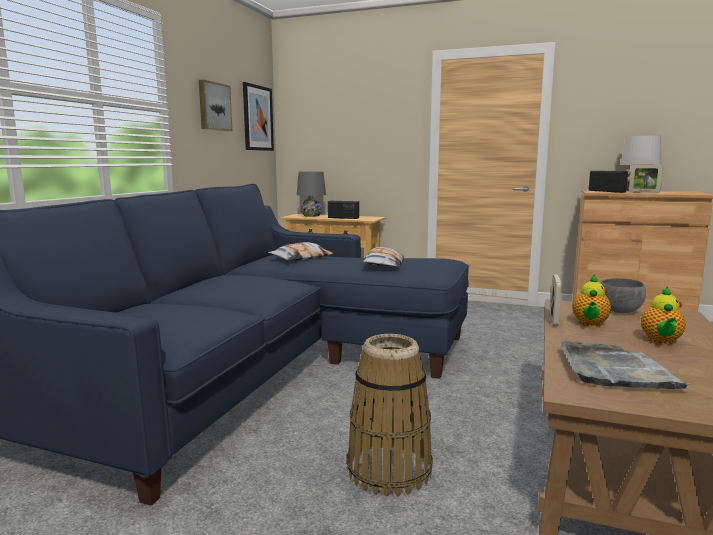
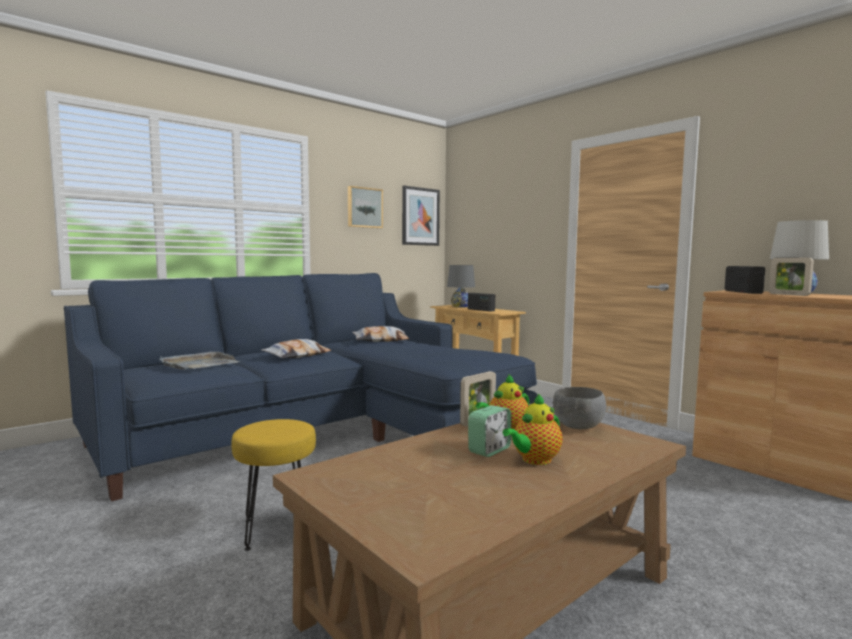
camera: 30 degrees right, 5 degrees down
basket [347,334,433,496] -> yellow stool [231,419,316,551]
pillow [363,247,404,267] -> pillow moved to [261,339,331,358]
grey tray [560,341,692,389] -> grey tray moved to [159,351,240,370]
none -> alarm clock [468,405,511,457]

